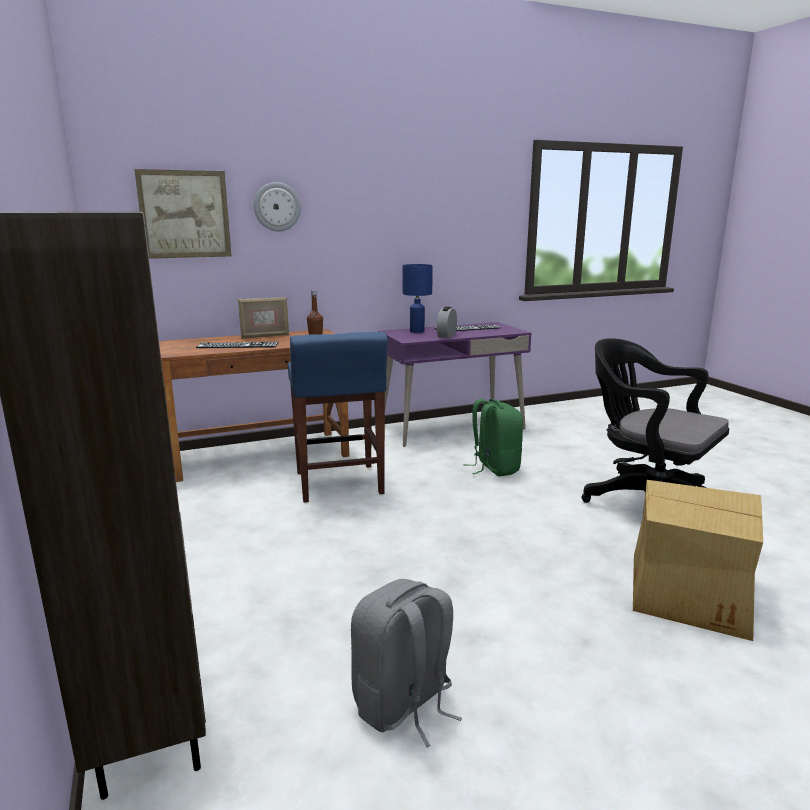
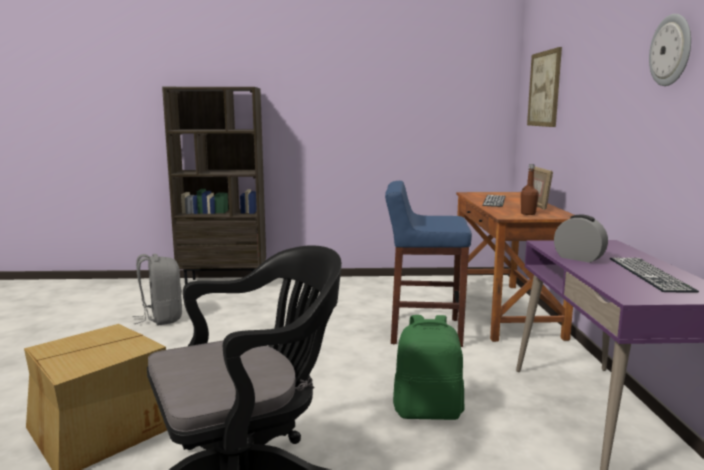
camera: 110 degrees right, 5 degrees down
wall clock [254,182,301,232] -> wall clock moved to [649,14,691,86]
blue table lamp [403,264,433,333] -> none

